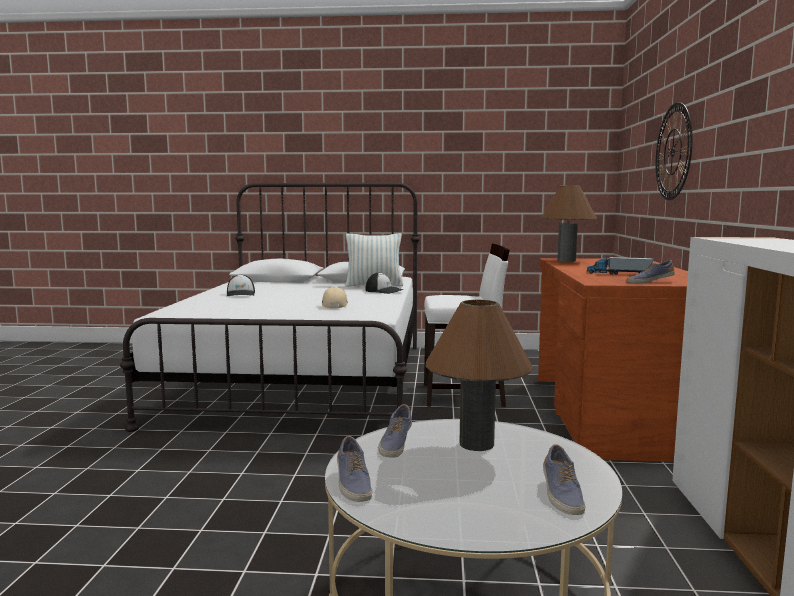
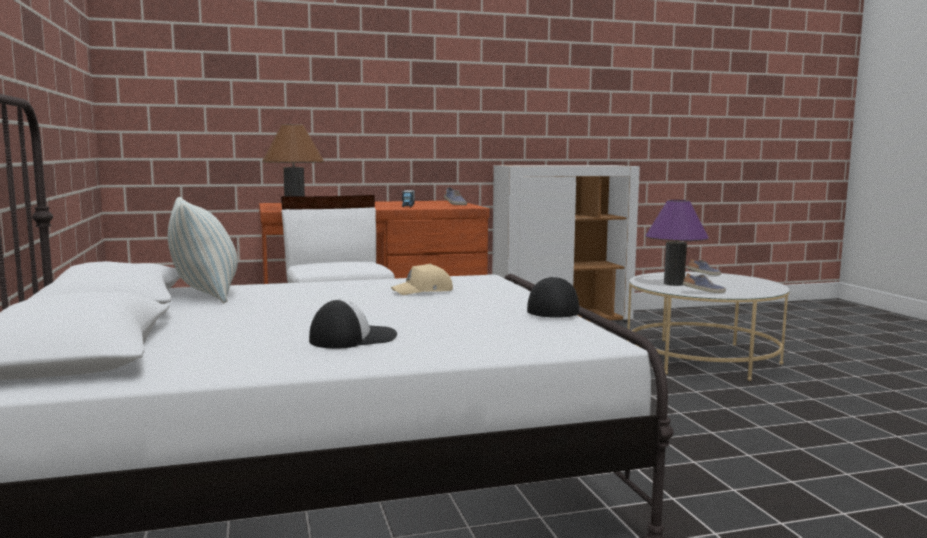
camera: 110 degrees left, 0 degrees up
shoe [337,436,372,502] -> none
cap [365,272,404,294] -> cap moved to [527,276,579,318]
brown table lamp [426,300,533,451] -> purple table lamp [645,200,709,286]
wall clock [656,102,693,200] -> none

